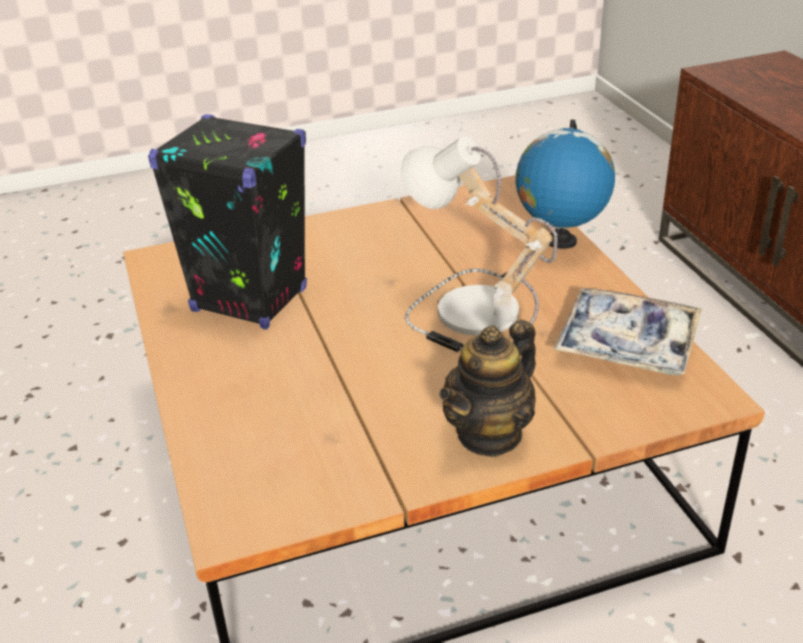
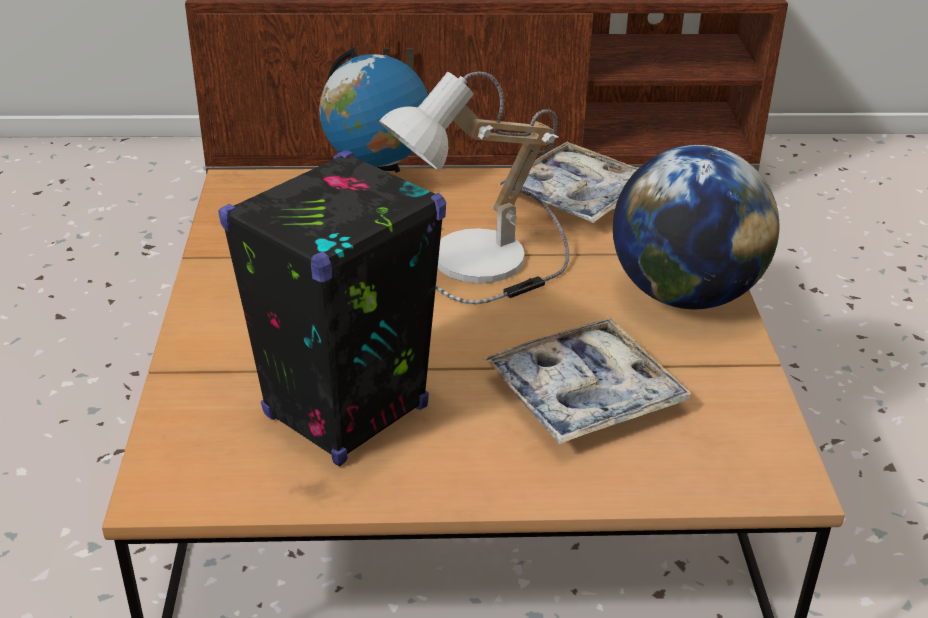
camera: 75 degrees left, 0 degrees up
teapot [439,320,536,457] -> globe [613,145,780,309]
none -> tray [483,317,691,445]

